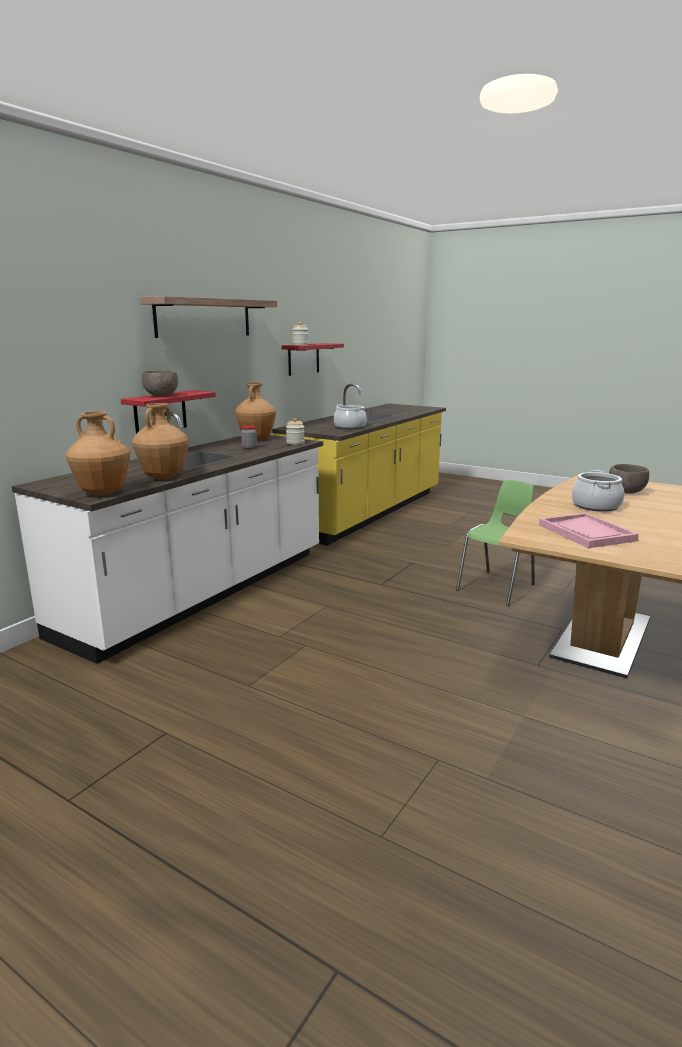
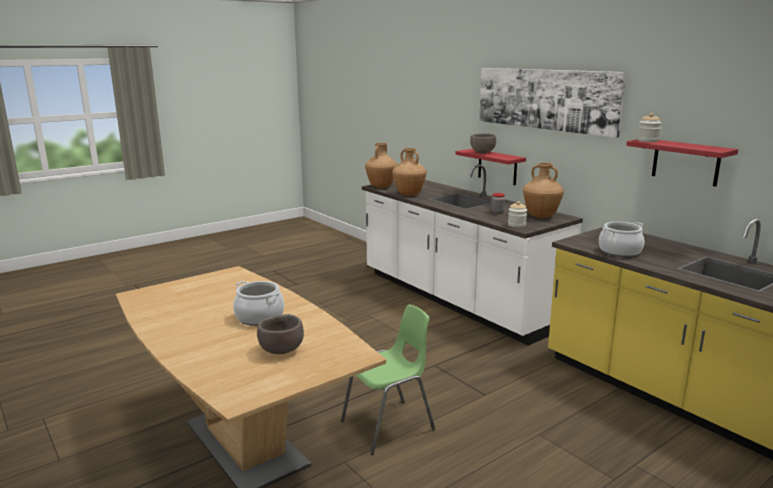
camera: 110 degrees right, 0 degrees up
shelf [140,296,277,338] -> picture [479,68,626,138]
green chair [456,480,535,606] -> green chair turned 90 degrees counterclockwise [341,305,435,455]
pink tray [539,513,639,548] -> none

